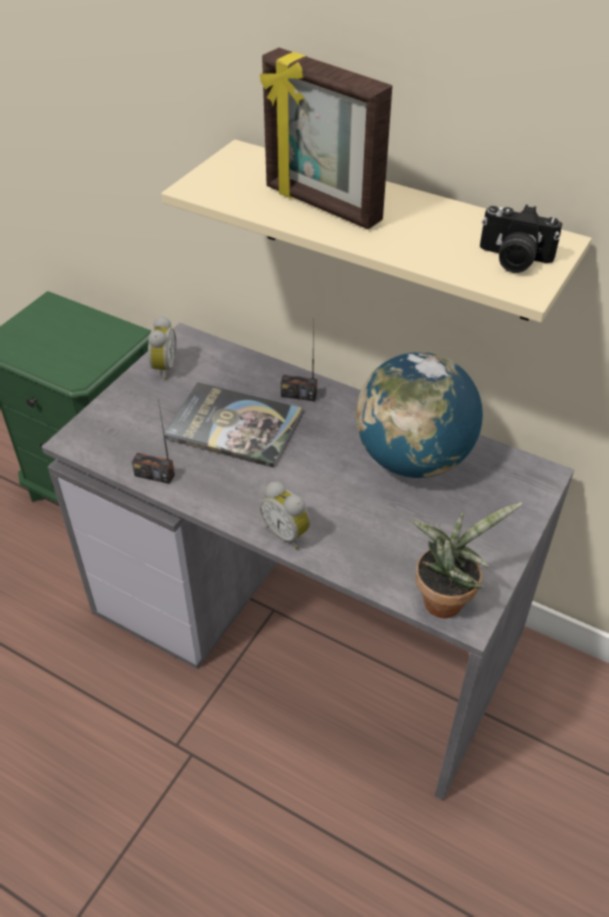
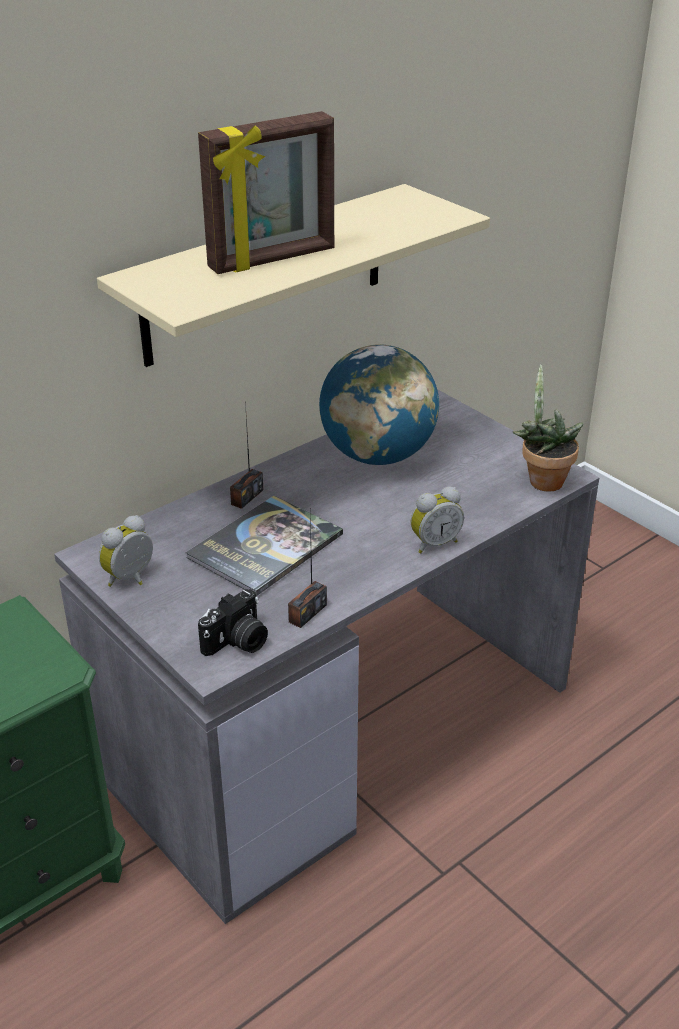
camera: 70 degrees left, 10 degrees down
alarm clock [148,316,176,380] -> alarm clock turned 75 degrees counterclockwise [99,515,153,587]
camera [480,205,563,273] -> camera moved to [198,589,268,656]

